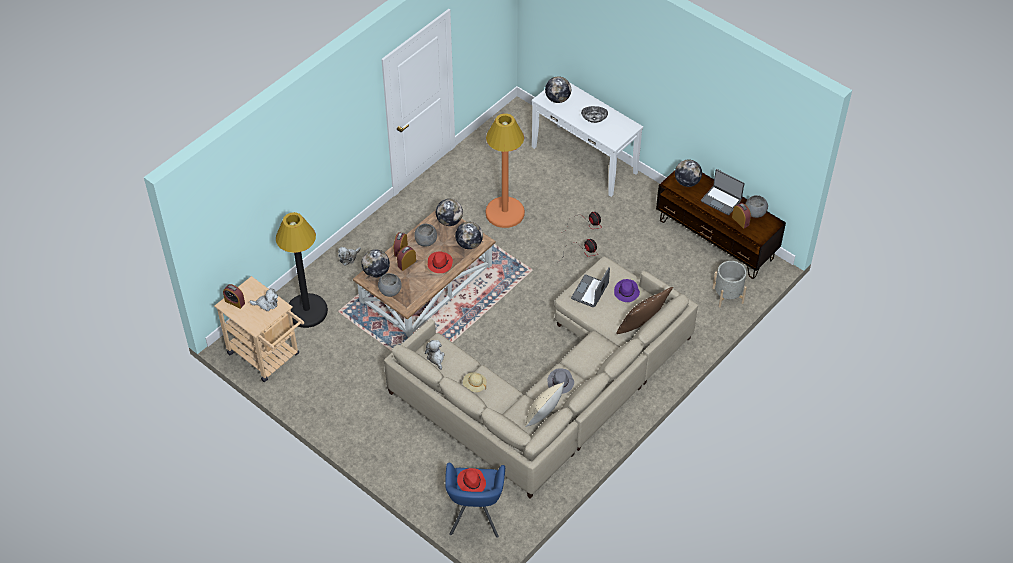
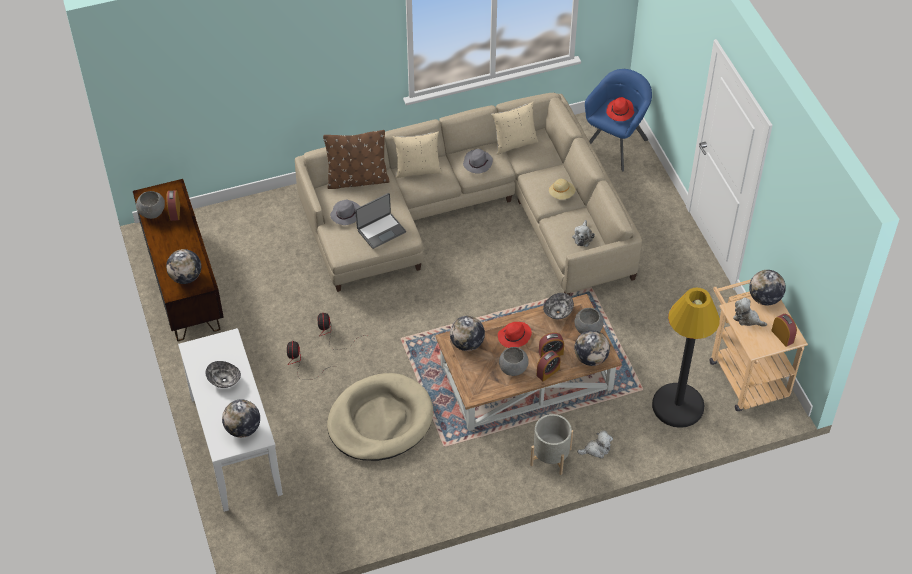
camera: 150 degrees left, 0 degrees up
globe [436,199,463,226] -> globe moved to [749,270,786,306]
orange floor lamp [486,113,525,228] -> beige dog bed [327,373,433,461]
purple hat [614,279,640,302] -> grey hat [330,200,360,225]
laptop [701,169,744,216] -> none
grey planter [712,261,747,307] -> grey planter moved to [530,414,573,475]
none -> beige pillow [393,131,442,178]
none -> bowl [543,293,574,319]

